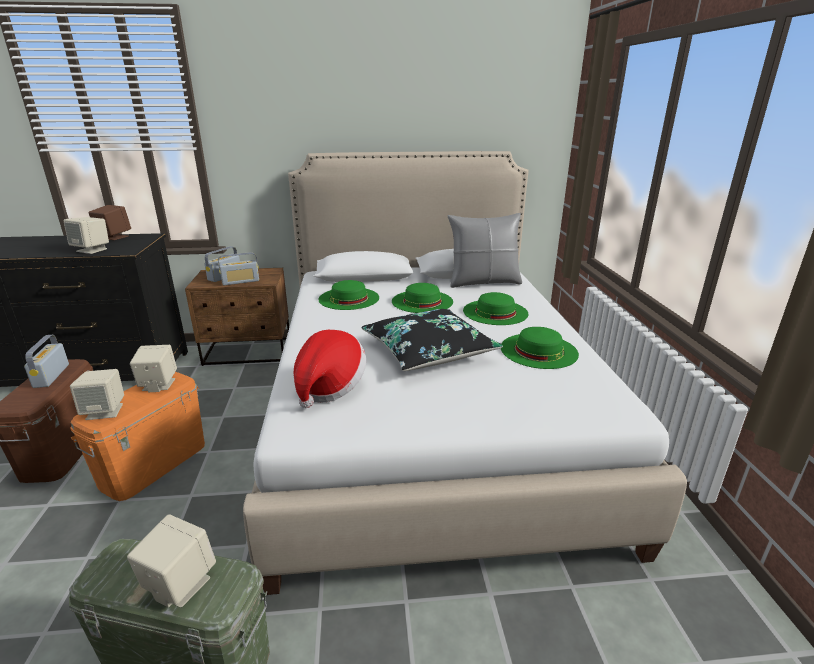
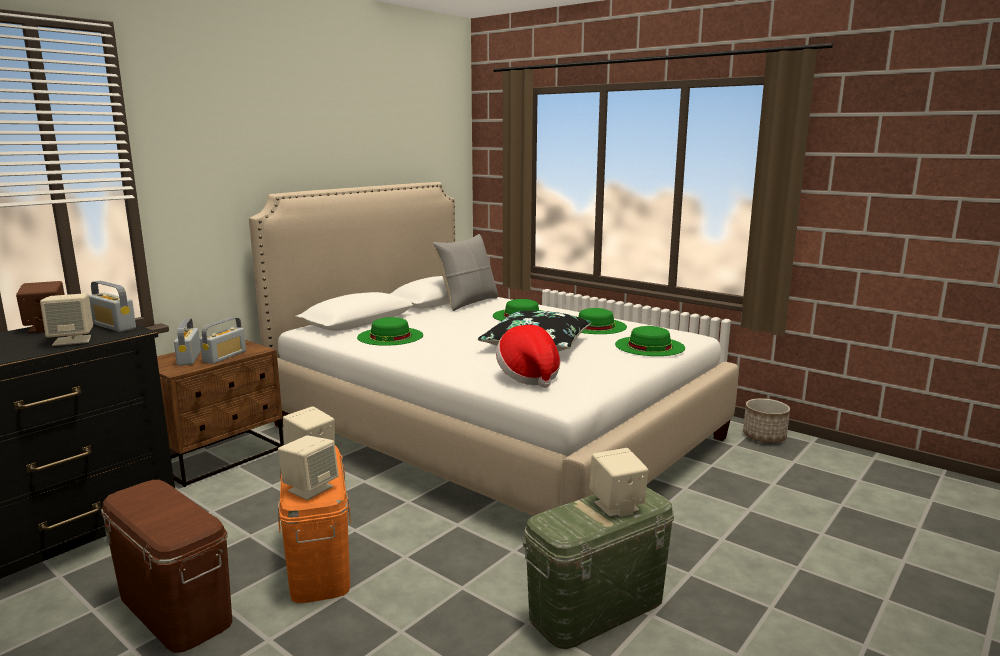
camera: 45 degrees left, 10 degrees down
radio [24,335,69,388] -> radio moved to [89,281,136,332]
green hat [392,283,453,313] -> green hat moved to [615,326,685,356]
none -> planter [743,398,790,443]

